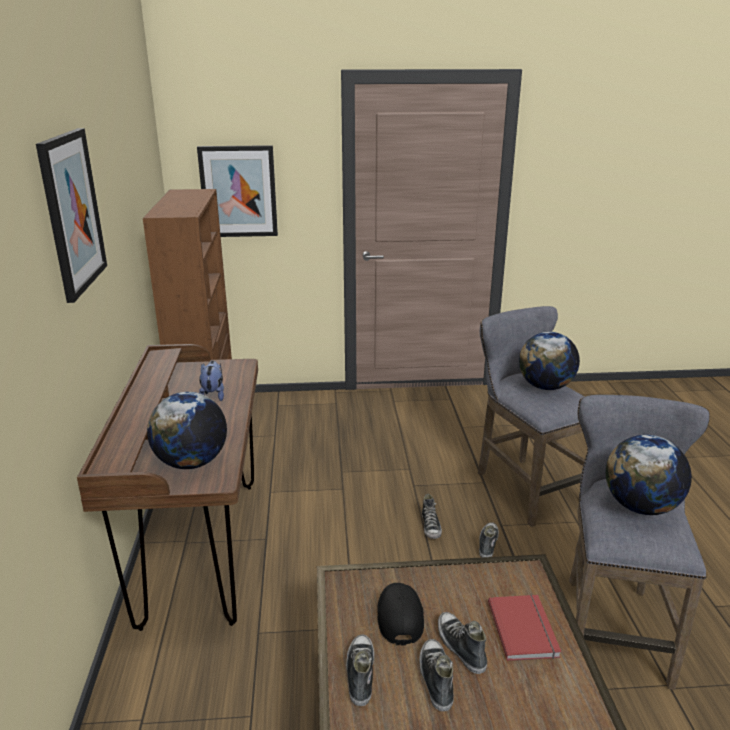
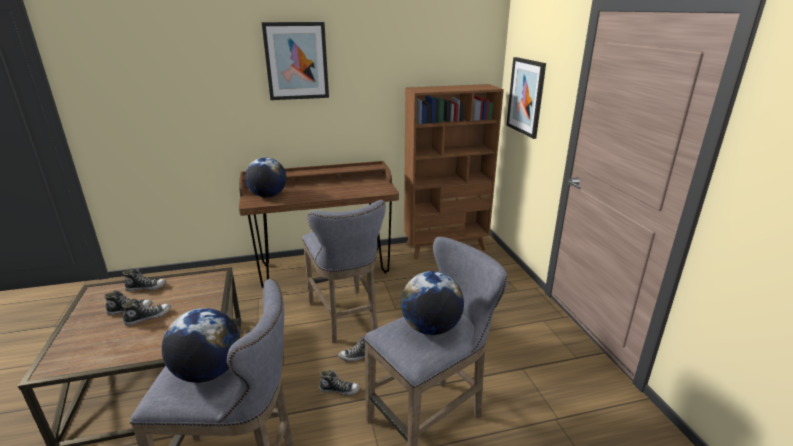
camera: 80 degrees right, 0 degrees up
plush toy [199,361,224,401] -> none
black cap [377,583,424,646] -> none
red book [488,595,561,661] -> none
none -> grey stool [302,200,386,343]

